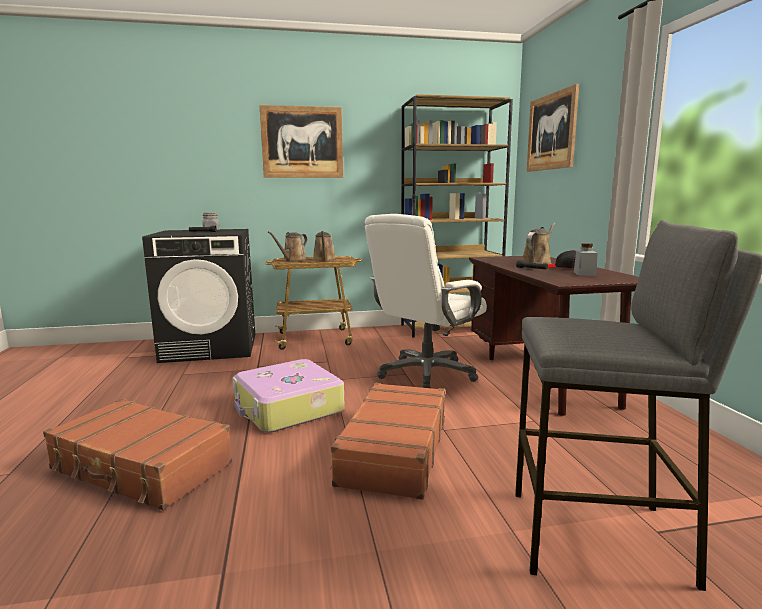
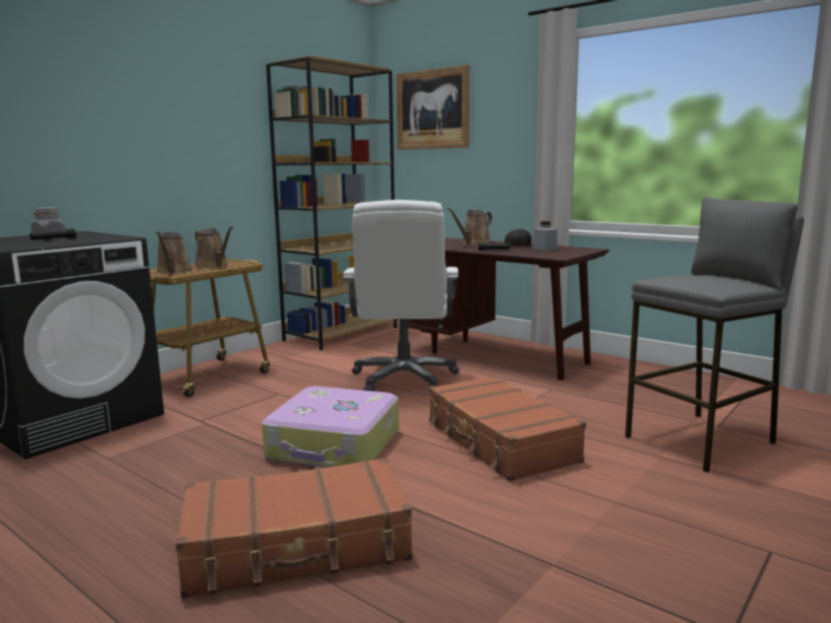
camera: 40 degrees left, 0 degrees up
picture [260,105,344,178] -> none
brown watering can [522,223,556,264] -> brown watering can turned 135 degrees counterclockwise [447,208,492,246]

